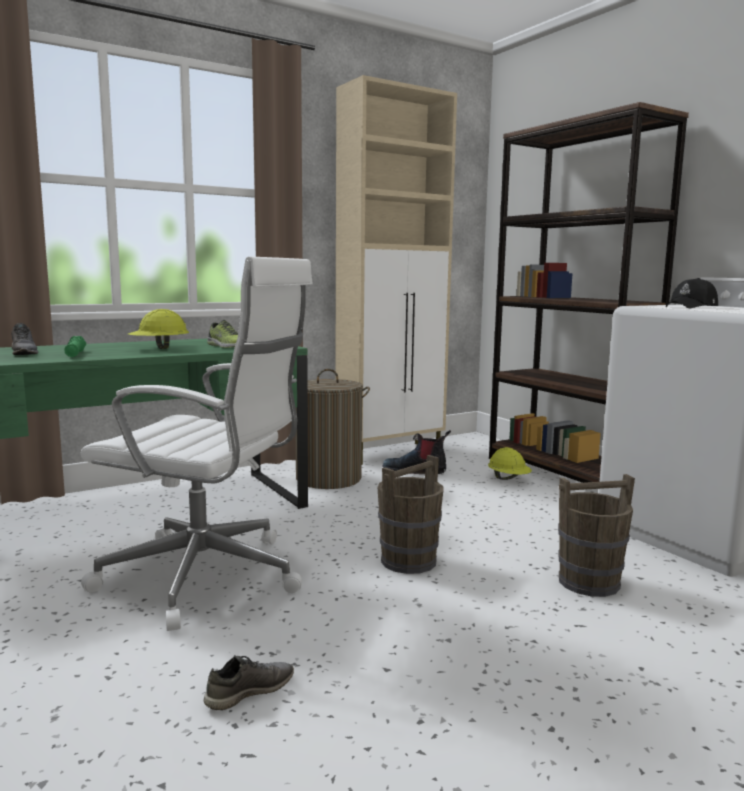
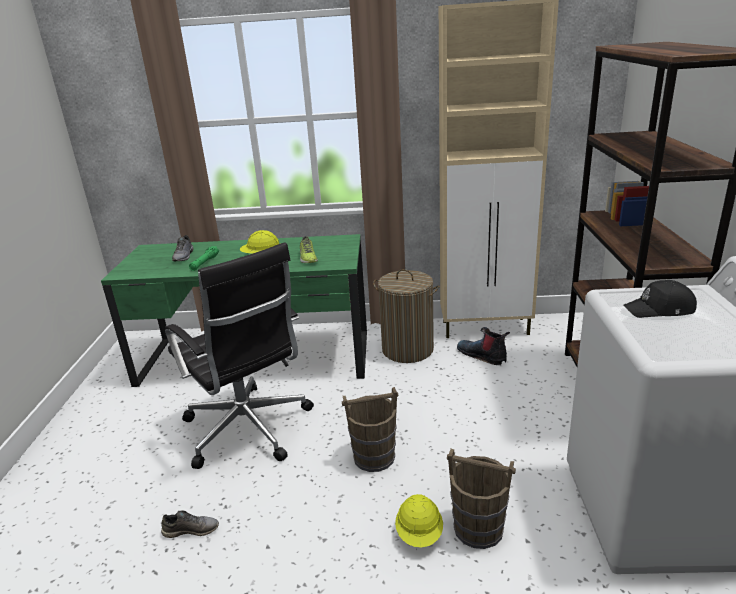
camera: 35 degrees right, 15 degrees up
white office chair [81,256,313,631] -> black office chair [165,242,314,469]
yellow hard hat [488,447,532,480] -> yellow hard hat moved to [395,494,443,548]

